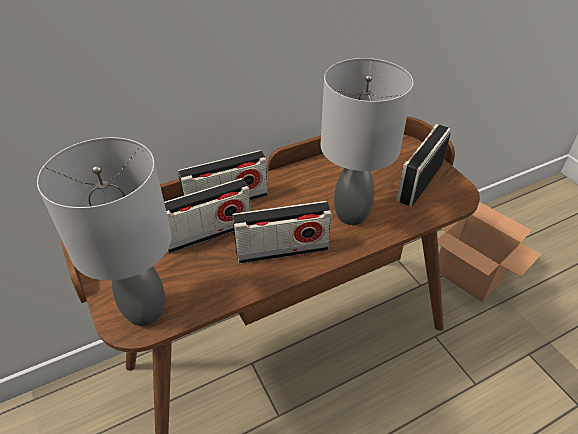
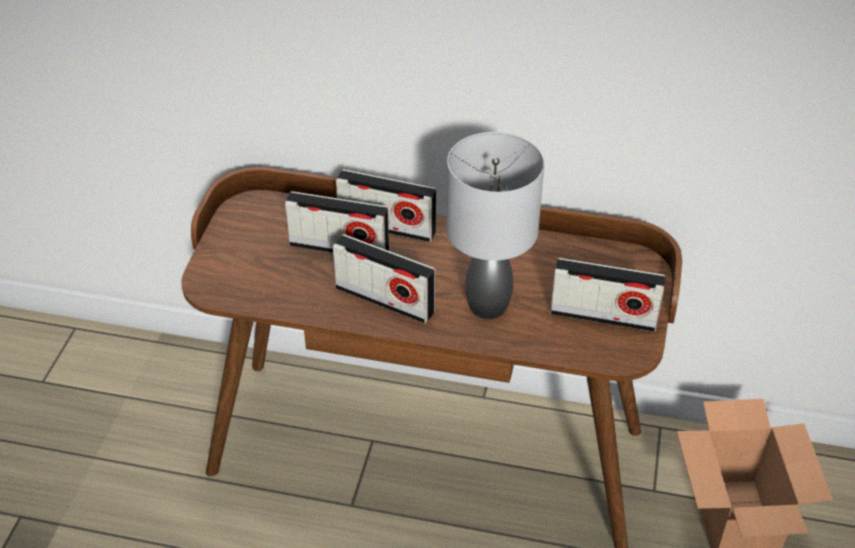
camera: 40 degrees right, 0 degrees up
grey table lamp [37,137,172,326] -> none
radio [397,124,451,206] -> radio turned 150 degrees counterclockwise [550,258,666,332]

